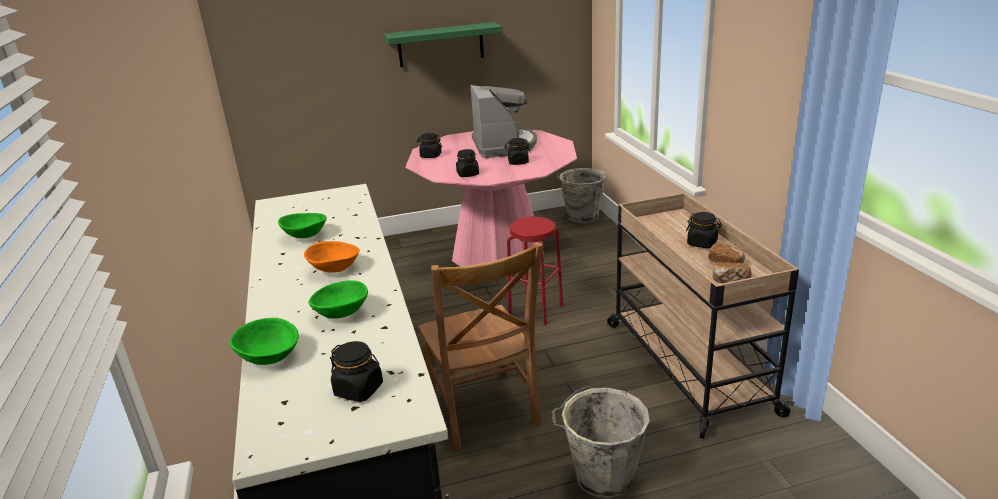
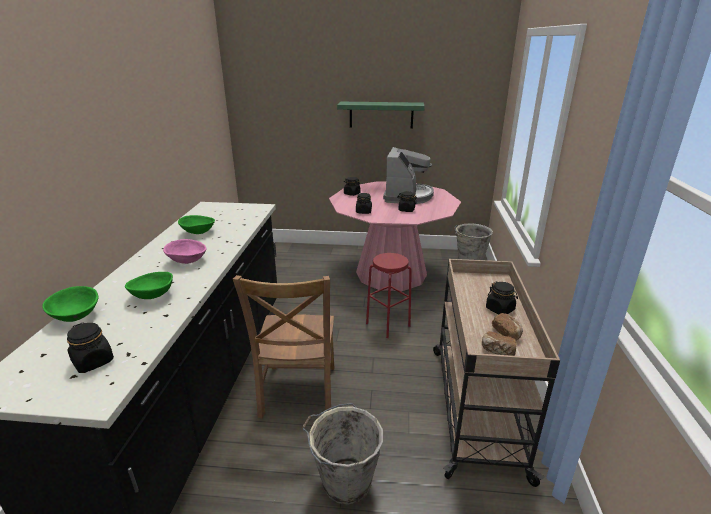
camera: 20 degrees right, 0 degrees up
orange bowl [304,241,359,273] -> pink bowl [163,239,206,264]

